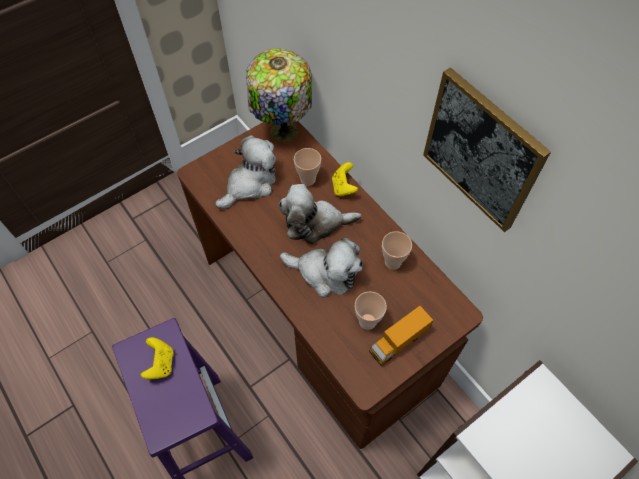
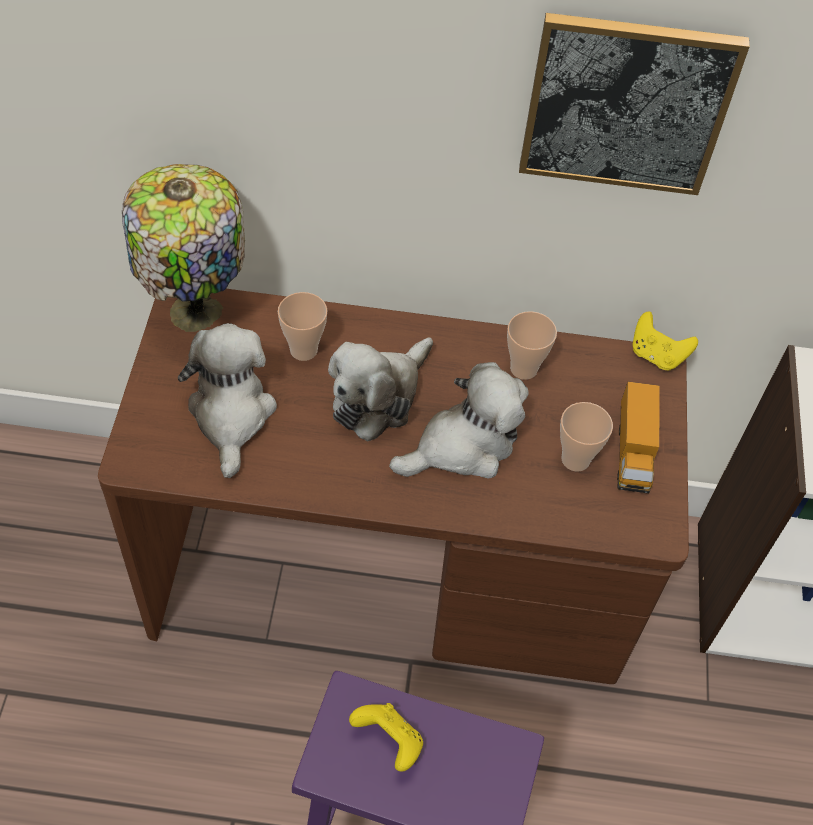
camera: 50 degrees left, 5 degrees down
yellow game controller [332,162,358,197] -> yellow game controller moved to [632,312,698,370]

